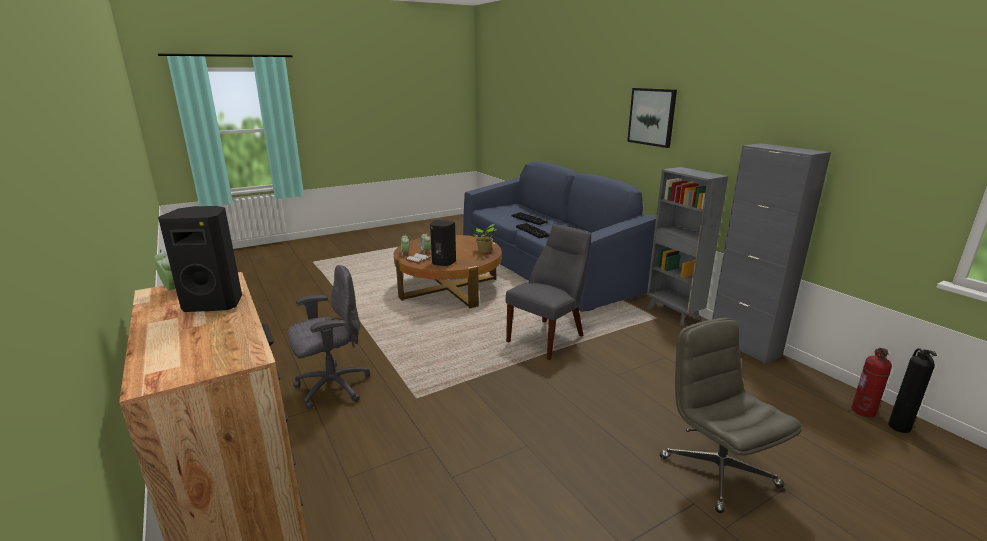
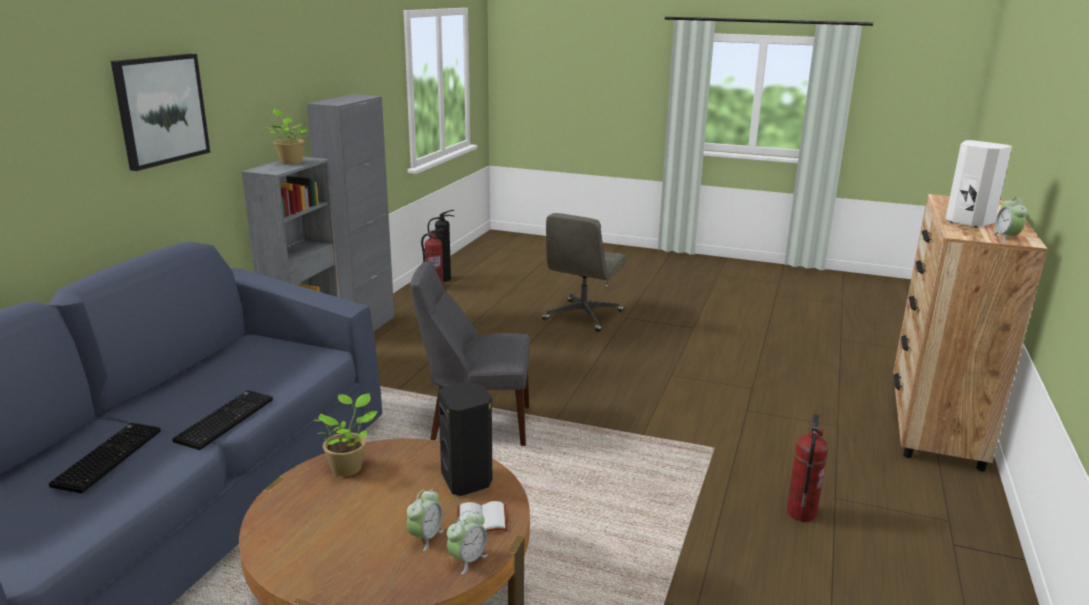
camera: 130 degrees left, 0 degrees up
black speaker [158,206,242,312] -> white speaker [945,140,1012,227]
grey office chair [287,265,370,410] -> fire extinguisher [787,414,828,522]
none -> potted plant [266,109,307,165]

